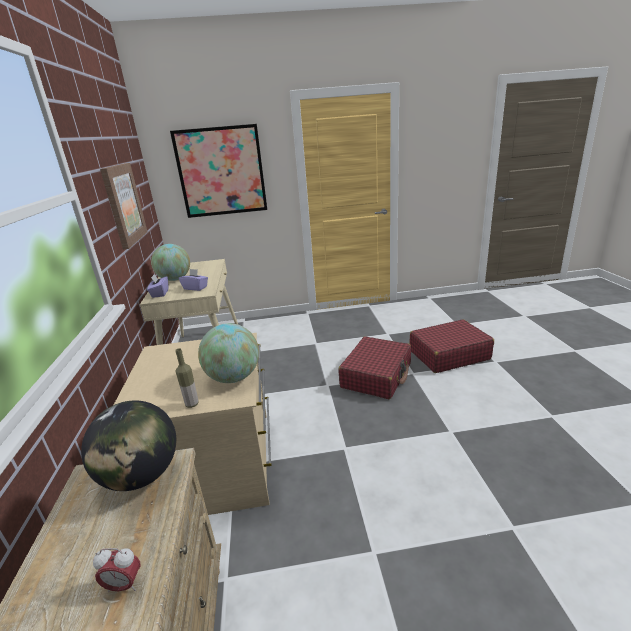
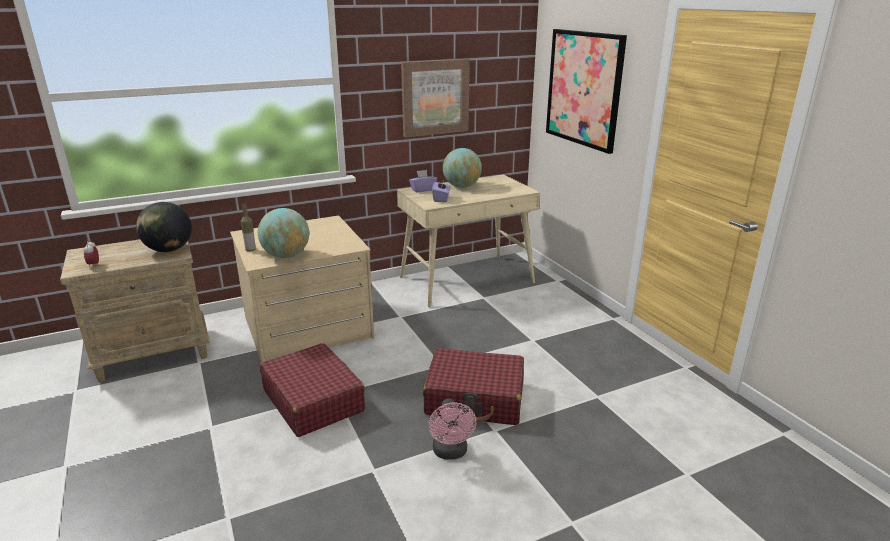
camera: 70 degrees right, 0 degrees up
red suitcase [409,319,494,373] -> red suitcase moved to [260,343,365,437]
none -> pink fan [428,399,477,460]

